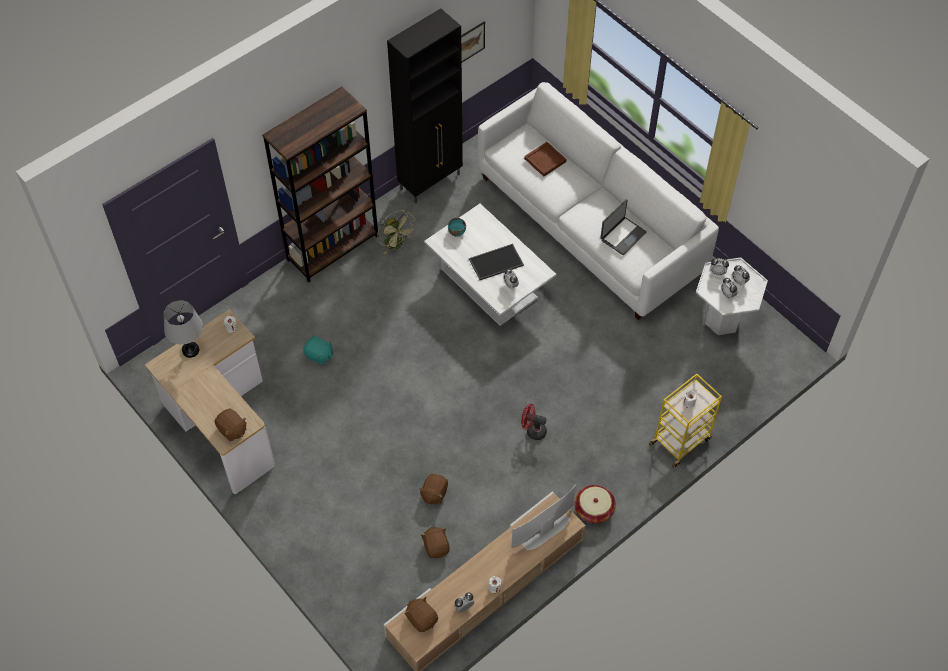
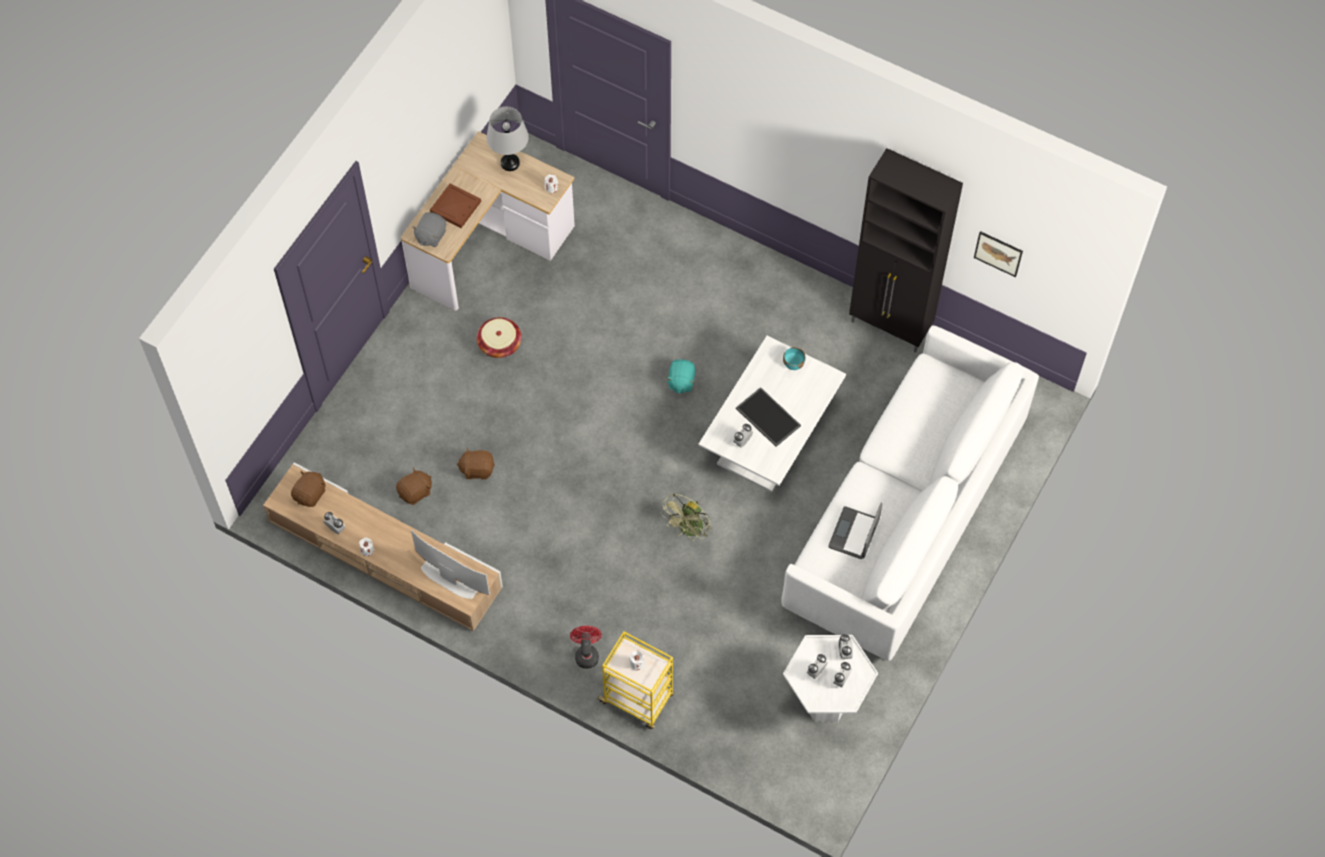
camera: 70 degrees right, 5 degrees up
brown plush toy [214,409,246,442] -> grey plush toy [412,212,446,247]
brown bookcase [262,87,378,283] -> none
turquoise plush toy [303,336,333,365] -> turquoise plush toy moved to [666,359,696,394]
green fan [377,210,417,255] -> green fan moved to [661,493,712,541]
red fan [521,404,547,440] -> red fan moved to [570,626,602,669]
brown tray [524,142,567,177] -> brown tray moved to [430,183,481,228]
basket [574,485,616,523] -> basket moved to [477,317,522,358]
laptop [601,199,647,255] -> laptop turned 90 degrees clockwise [828,503,883,559]

